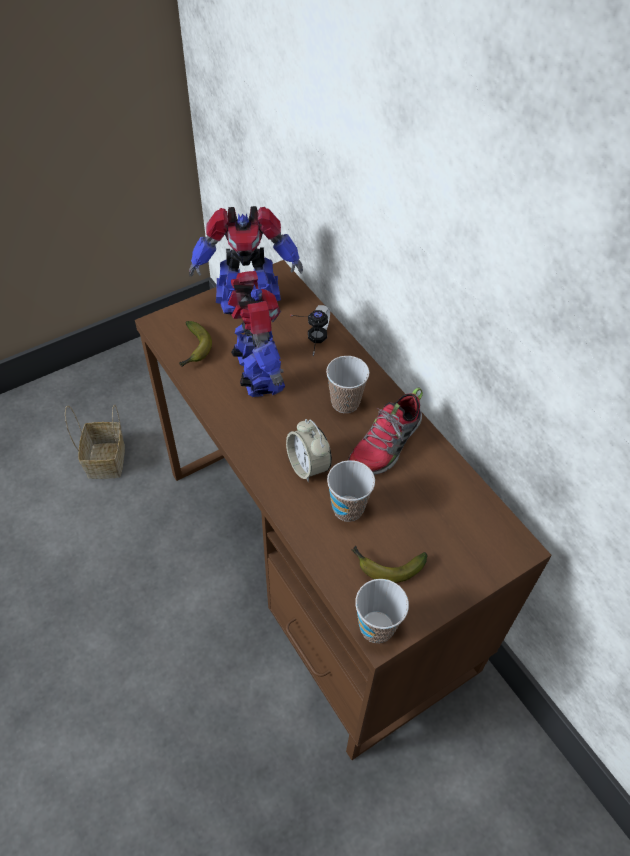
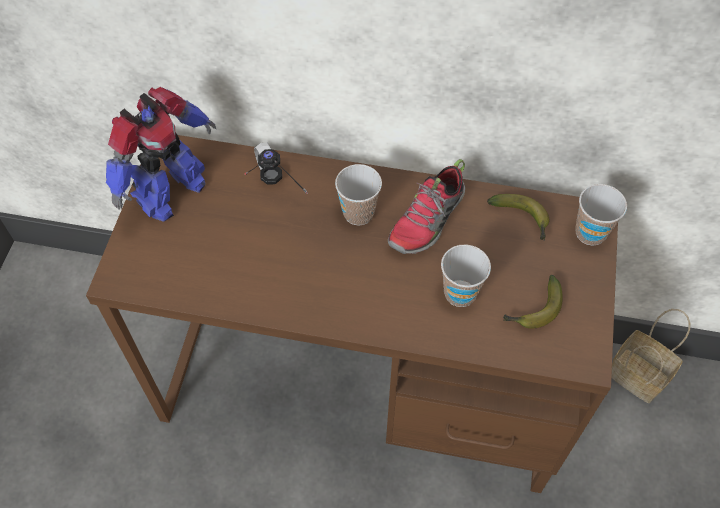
camera: 45 degrees left, 5 degrees up
basket [65,405,125,479] -> basket moved to [611,309,691,403]
banana [179,321,212,367] -> banana moved to [487,194,549,241]
toy robot [228,271,285,397] -> none
alarm clock [286,419,332,482] -> none
shoe [348,387,423,476] -> shoe turned 45 degrees clockwise [388,159,465,254]
cup [355,579,409,643] -> cup moved to [575,184,627,246]

